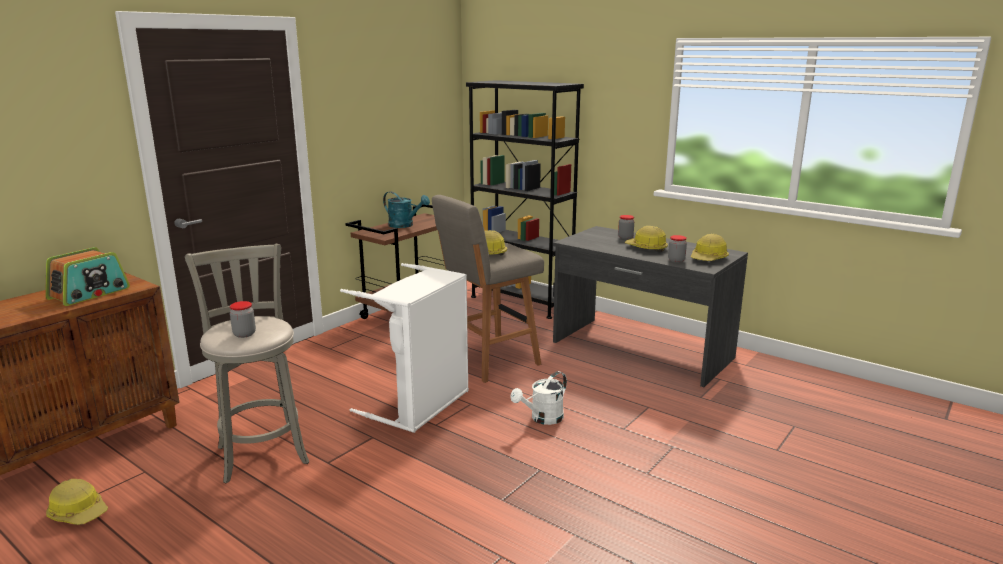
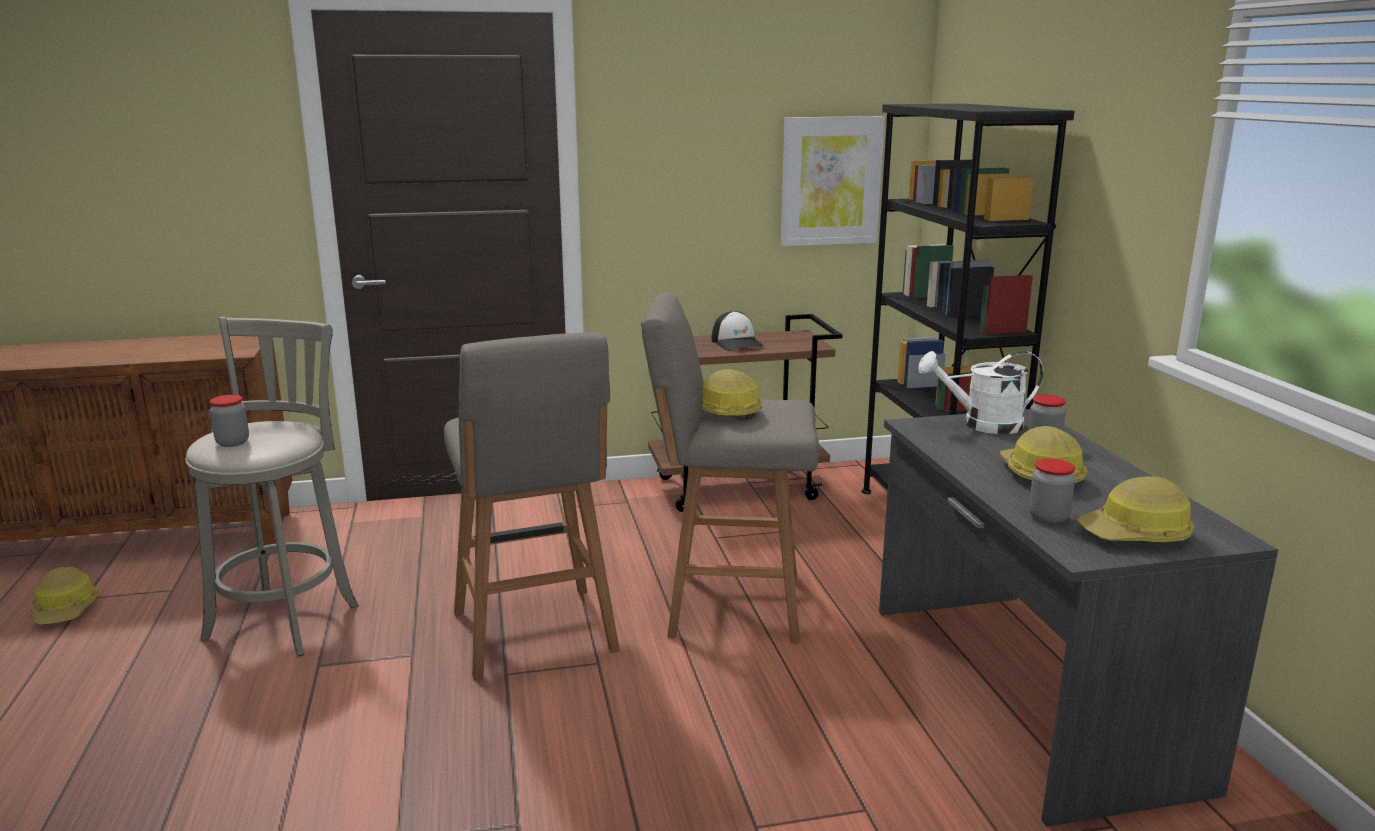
camera: 40 degrees right, 0 degrees up
radio [45,247,130,306] -> none
white laundry basket [340,263,469,433] -> grey stool [444,332,620,680]
turquoise watering can [383,191,430,228] -> cap [711,311,764,350]
white watering can [511,371,567,425] -> white watering can moved to [918,351,1043,434]
none -> picture [781,116,885,246]

